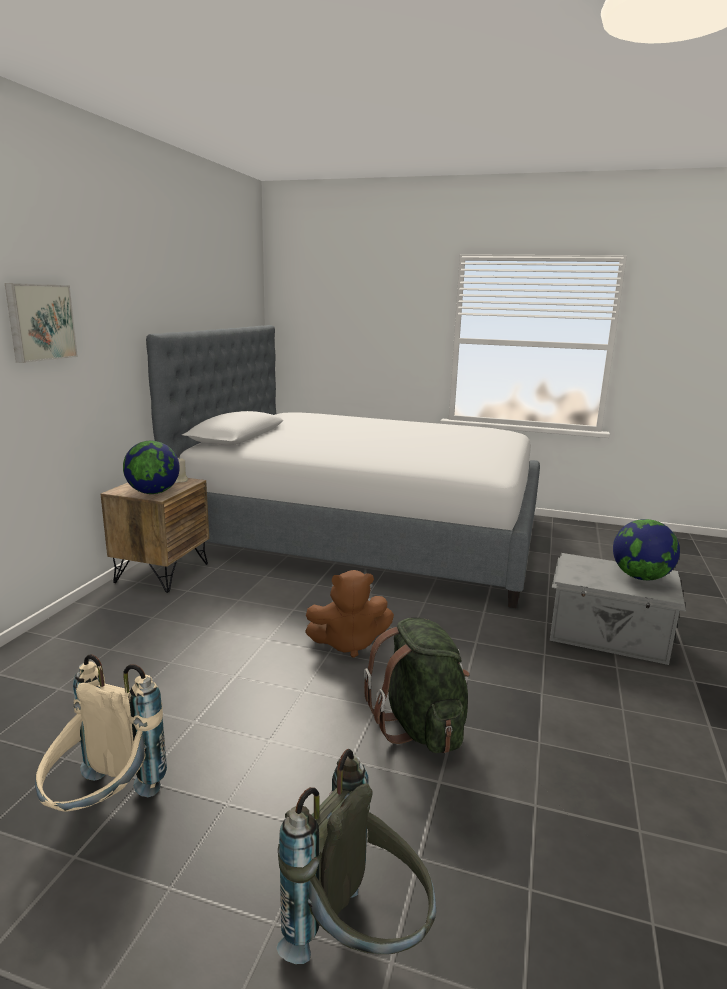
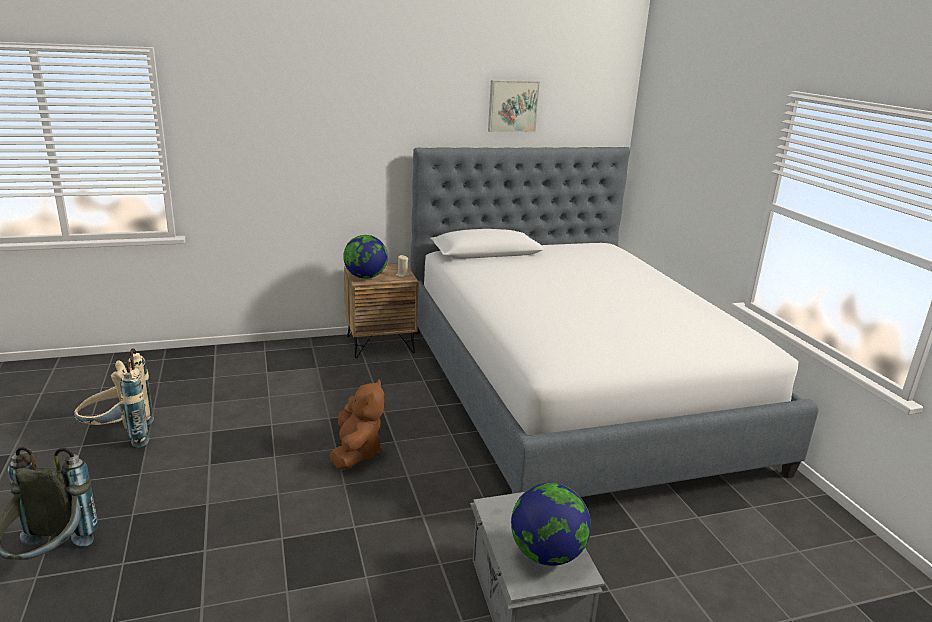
camera: 55 degrees right, 5 degrees up
picture [5,283,78,363] -> picture moved to [488,80,540,132]
brown plush toy [305,570,394,658] -> brown plush toy turned 135 degrees counterclockwise [329,379,384,470]
green backpack [364,618,470,753] -> none

